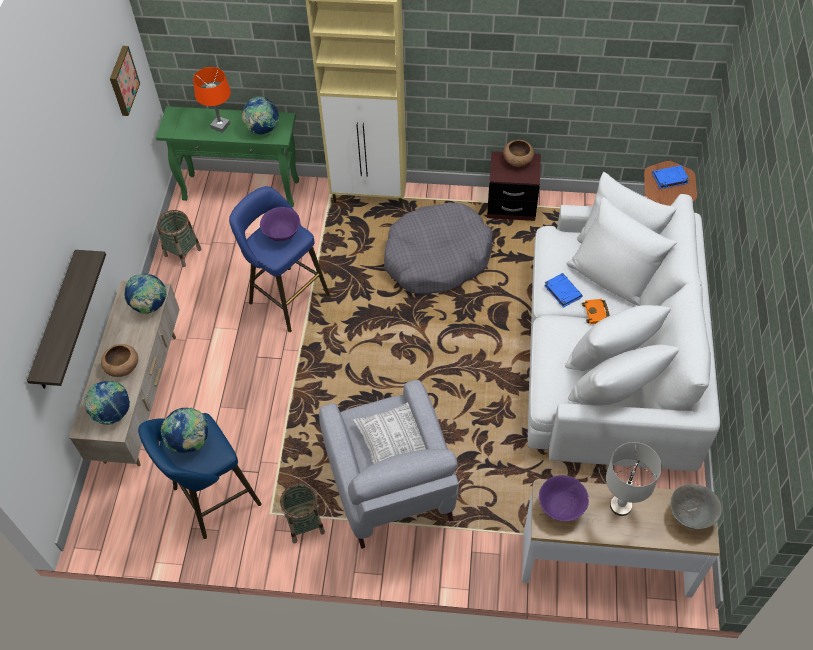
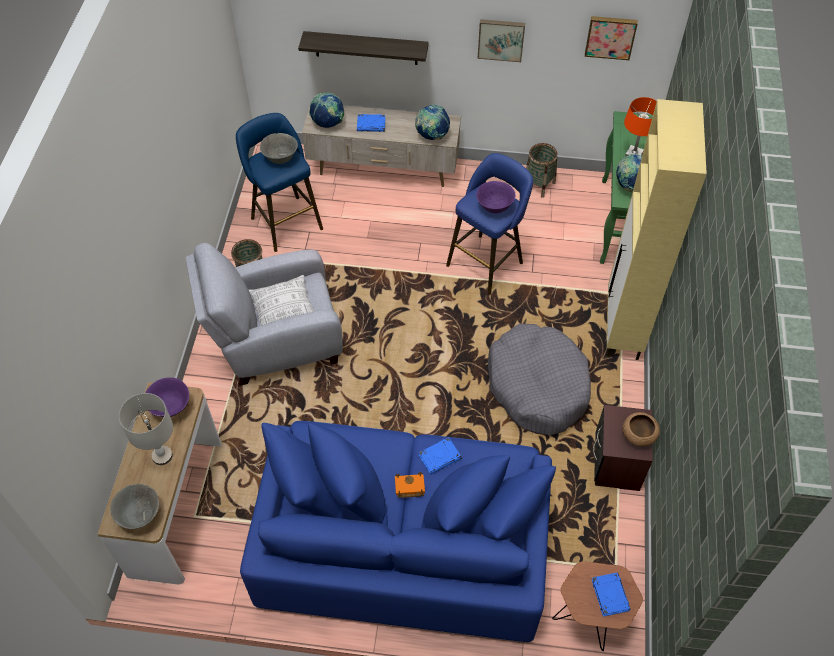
camera: 90 degrees right, 0 degrees up
brown bowl [101,344,138,377] -> blue book [357,114,385,132]
globe [161,408,208,453] -> grey bowl [260,133,298,164]
white sofa [528,172,720,471] -> blue sofa [240,421,556,642]
none -> picture [477,19,525,62]

